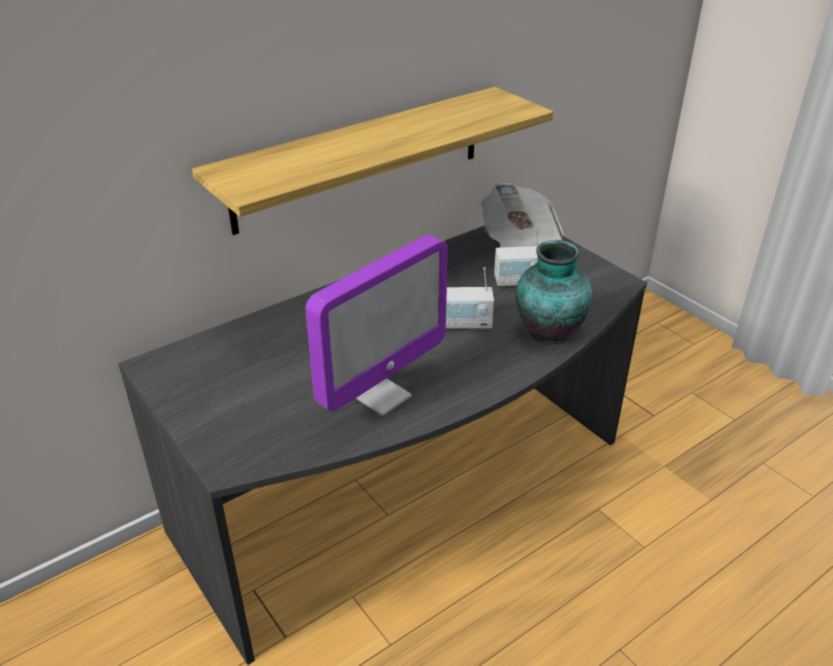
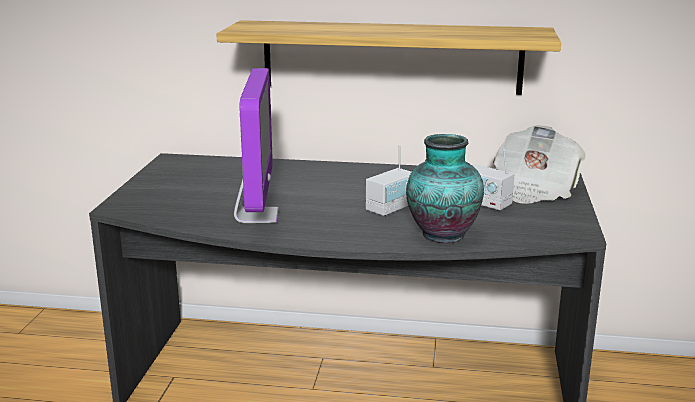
camera: 45 degrees right, 15 degrees down
monitor [306,235,448,416] -> monitor turned 90 degrees counterclockwise [234,68,279,223]
radio [446,267,494,330] -> radio turned 90 degrees counterclockwise [366,146,411,216]

